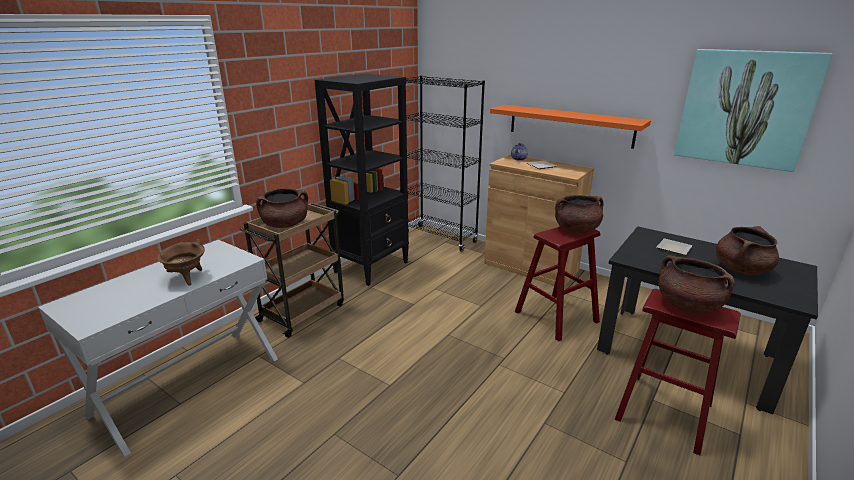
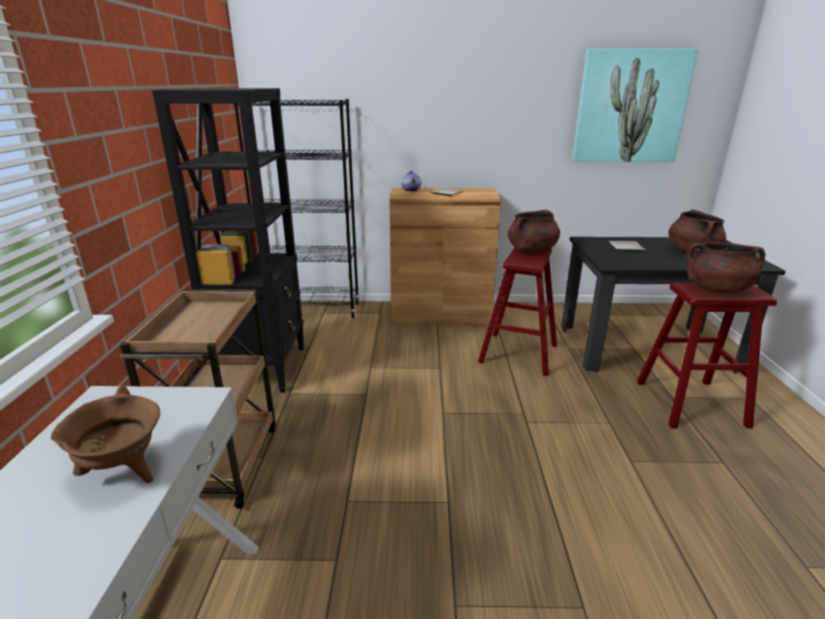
camera: 35 degrees left, 0 degrees up
brown cooking pot [256,188,308,228] -> none
orange shelf [490,105,651,149] -> none

